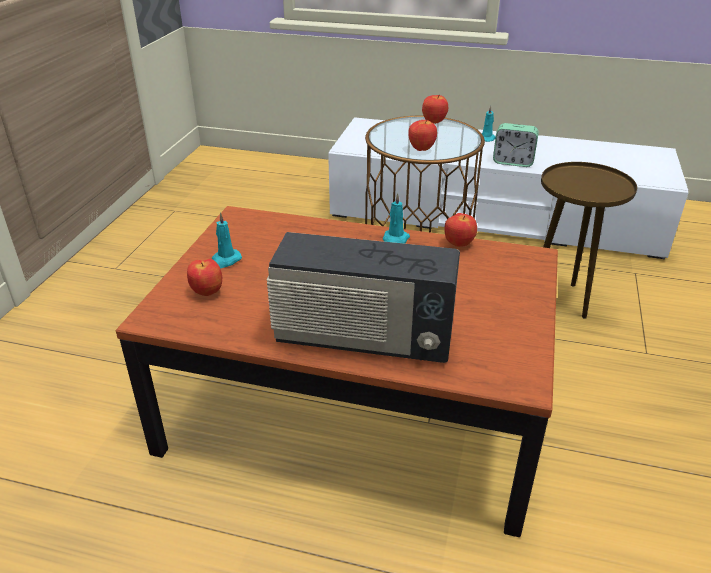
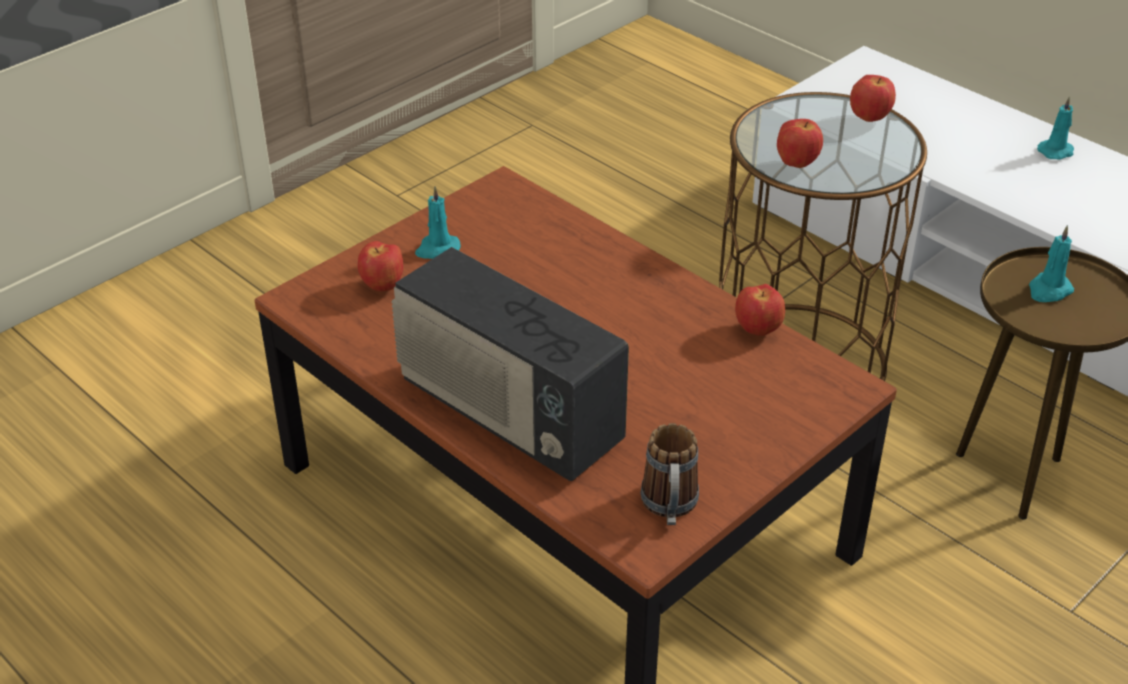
camera: 30 degrees right, 5 degrees up
turquoise candle [383,193,410,244] -> turquoise candle moved to [1029,225,1074,302]
alarm clock [493,123,539,167] -> none
none -> mug [640,423,699,525]

